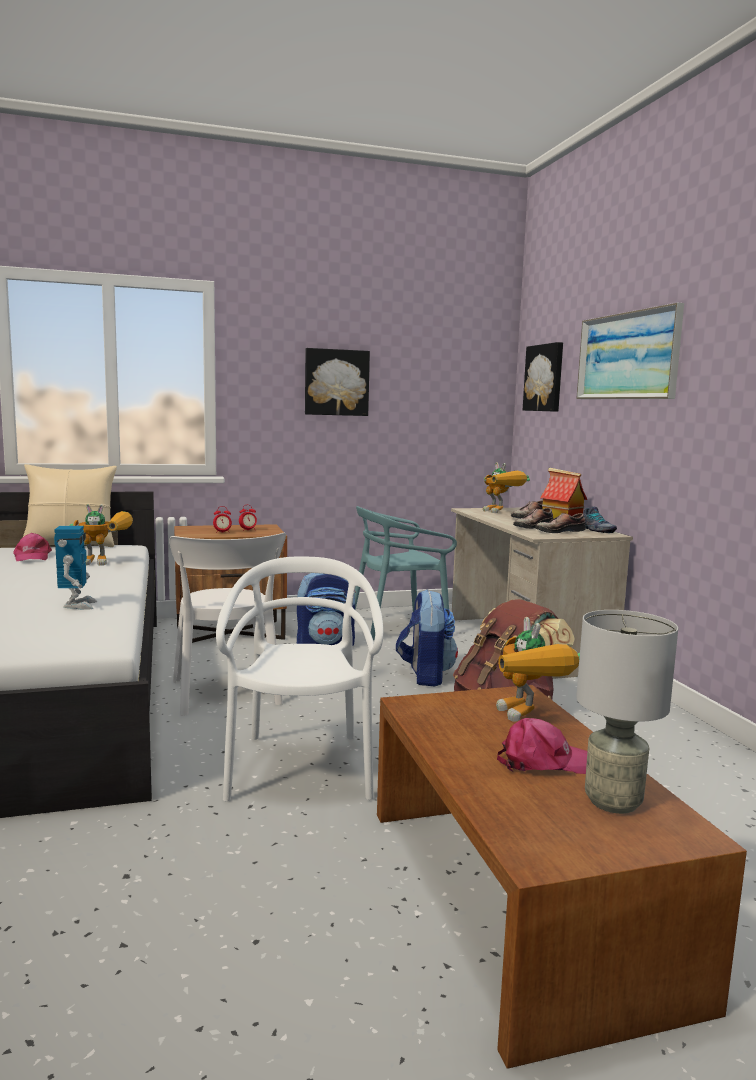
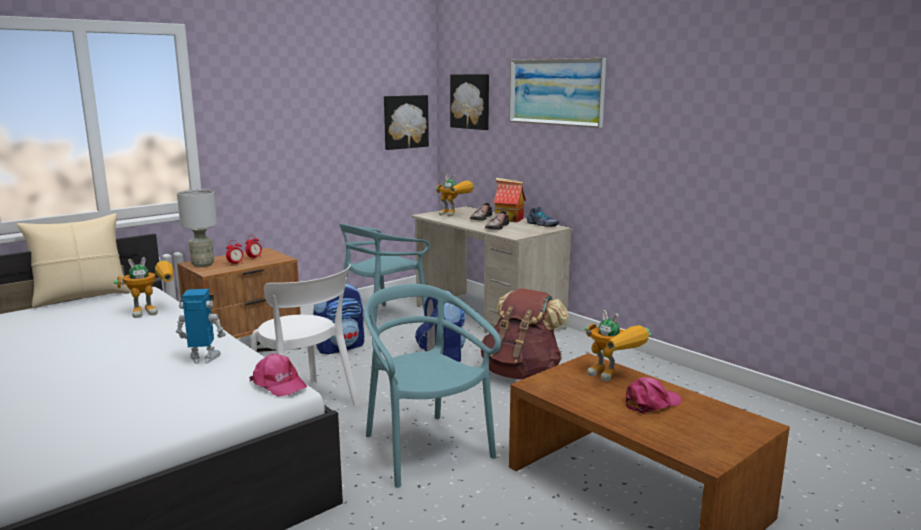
camera: 25 degrees left, 5 degrees up
pink cap [13,533,52,561] -> pink cap moved to [249,354,307,397]
toy robot [54,526,97,610] -> toy robot turned 60 degrees counterclockwise [176,289,226,364]
white chair [216,557,383,802] -> turquoise chair [364,284,501,488]
picture [305,348,370,416] -> picture moved to [384,95,429,150]
shoe [535,513,586,533] -> none
grey table lamp [576,610,678,814] -> grey table lamp moved to [177,190,217,267]

